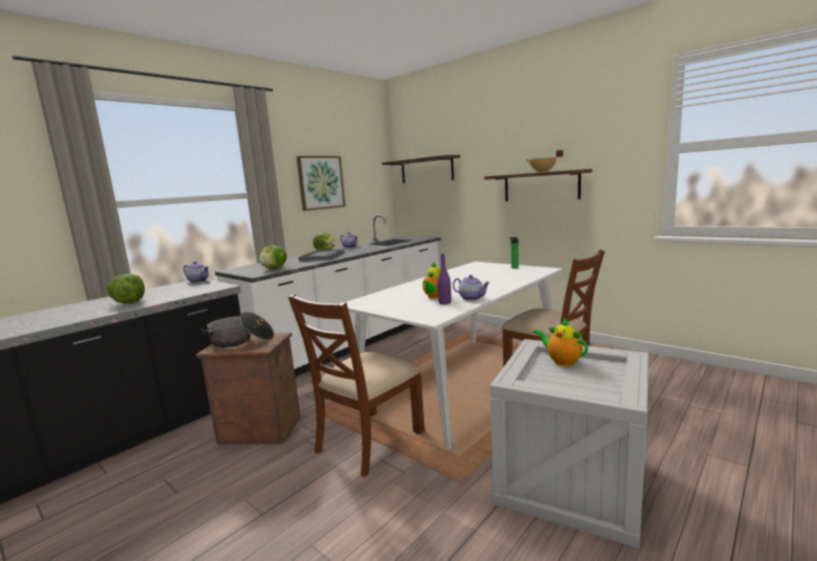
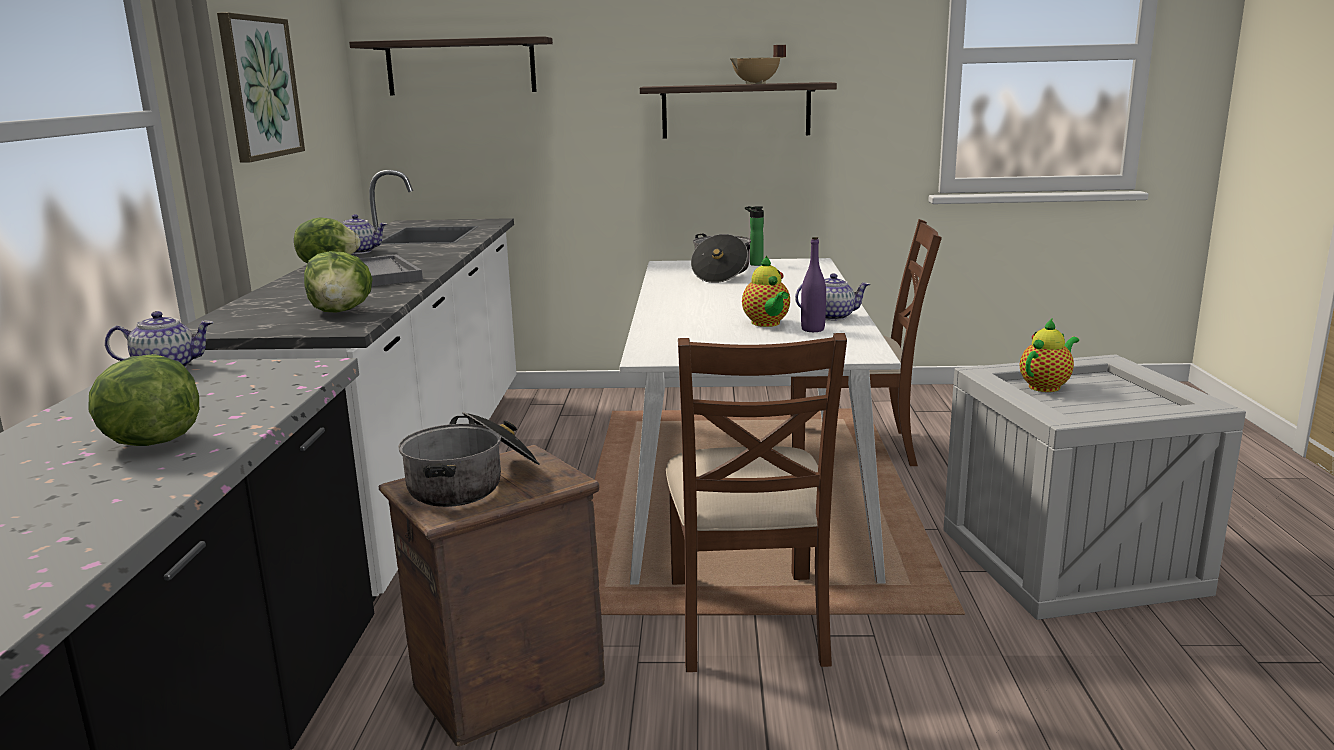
camera: 40 degrees left, 5 degrees up
teapot [533,318,588,367] -> teapot turned 135 degrees clockwise [1020,318,1079,392]
none -> cooking pot [691,234,751,283]

